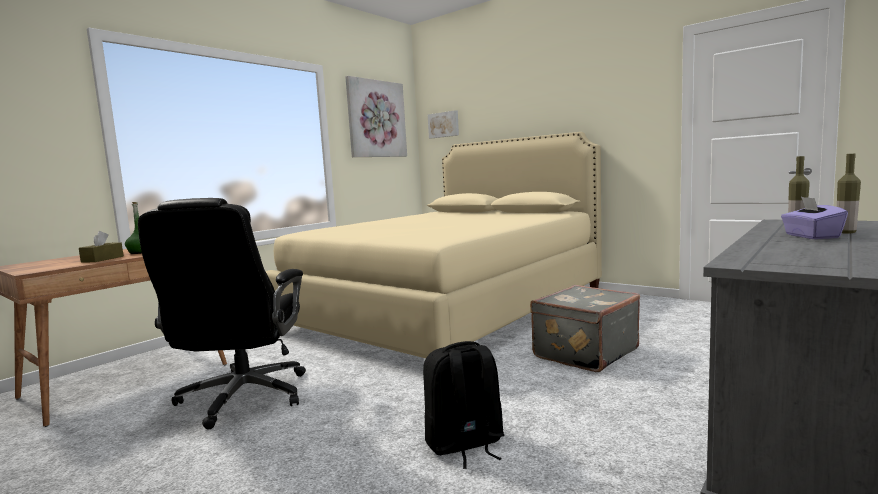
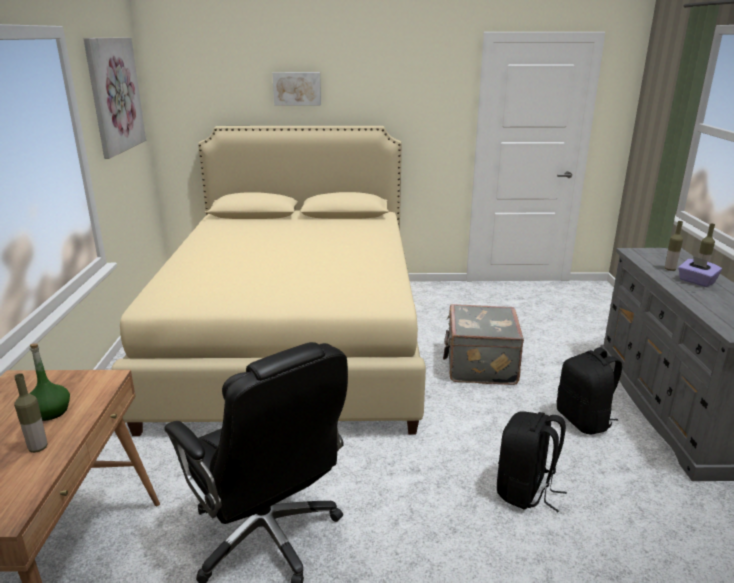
camera: 40 degrees left, 15 degrees up
brown tissue box [79,231,124,263] -> bottle [14,373,47,453]
picture [428,110,459,139] -> picture moved to [272,72,321,105]
none -> black backpack [557,347,622,435]

